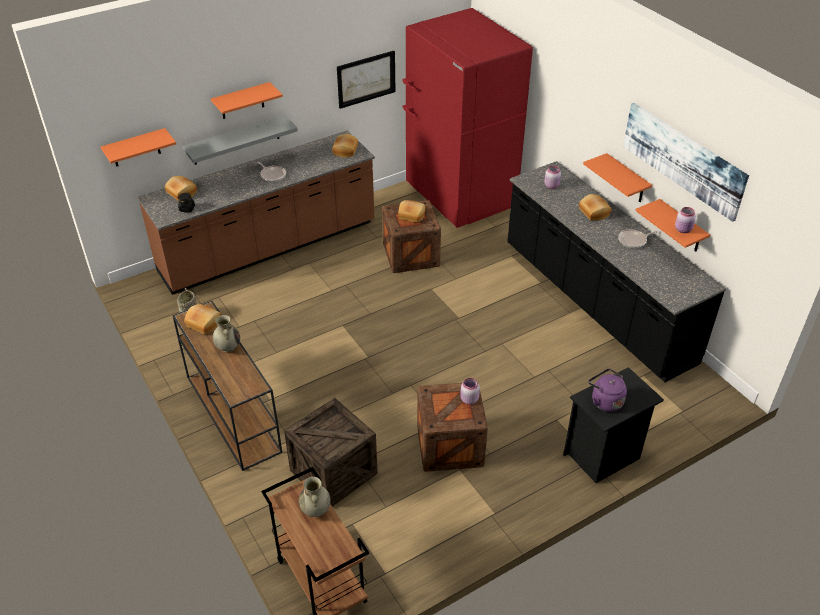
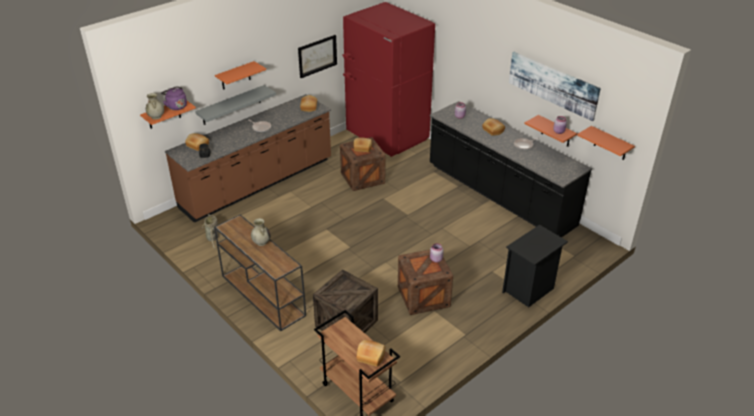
camera: 10 degrees left, 5 degrees down
bread [184,304,221,334] -> bread moved to [357,340,385,367]
beige vase [299,477,331,517] -> beige vase moved to [146,93,164,120]
orange shelf [583,153,652,202] -> orange shelf moved to [577,126,635,160]
purple kettle [588,369,627,412] -> purple kettle moved to [161,86,187,110]

